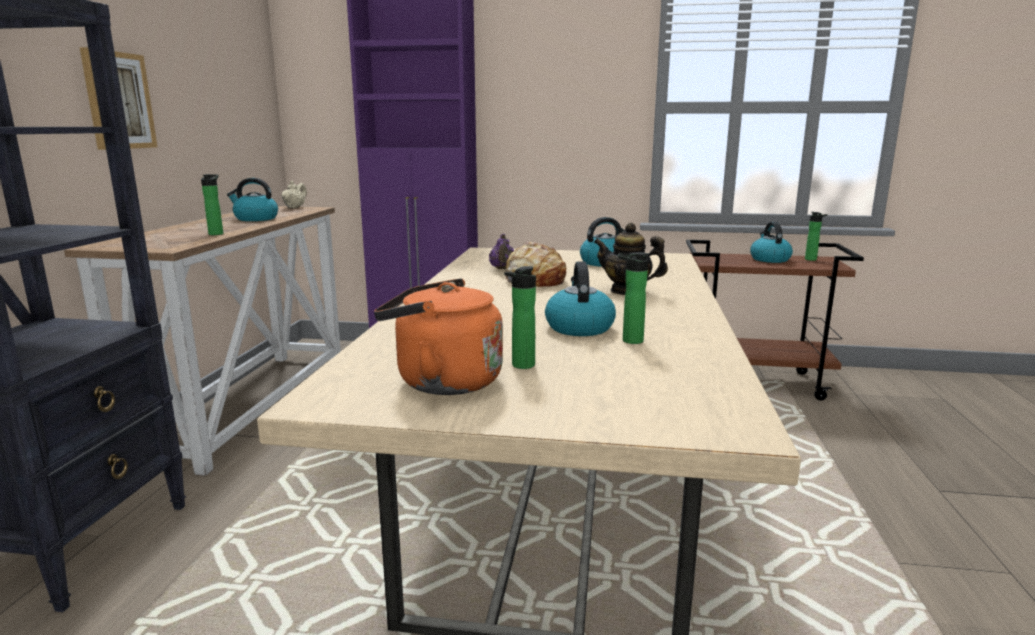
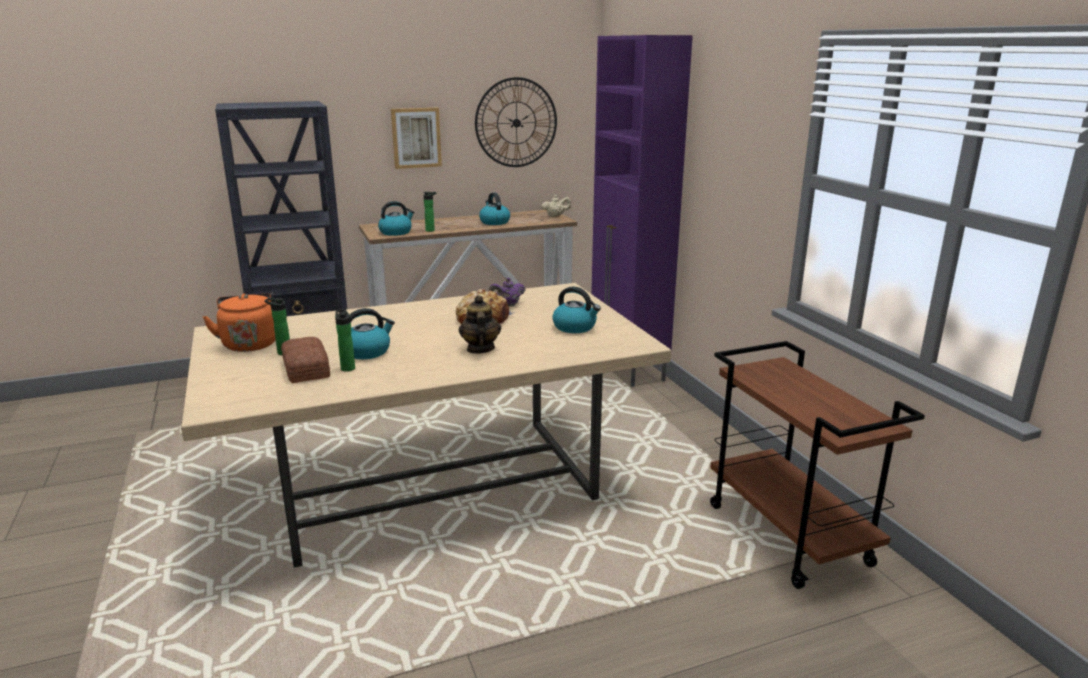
camera: 60 degrees right, 5 degrees up
kettle [750,222,793,263] -> kettle moved to [378,201,415,236]
bottle [805,212,828,261] -> none
none -> bread [281,337,330,383]
none -> wall clock [475,77,557,167]

